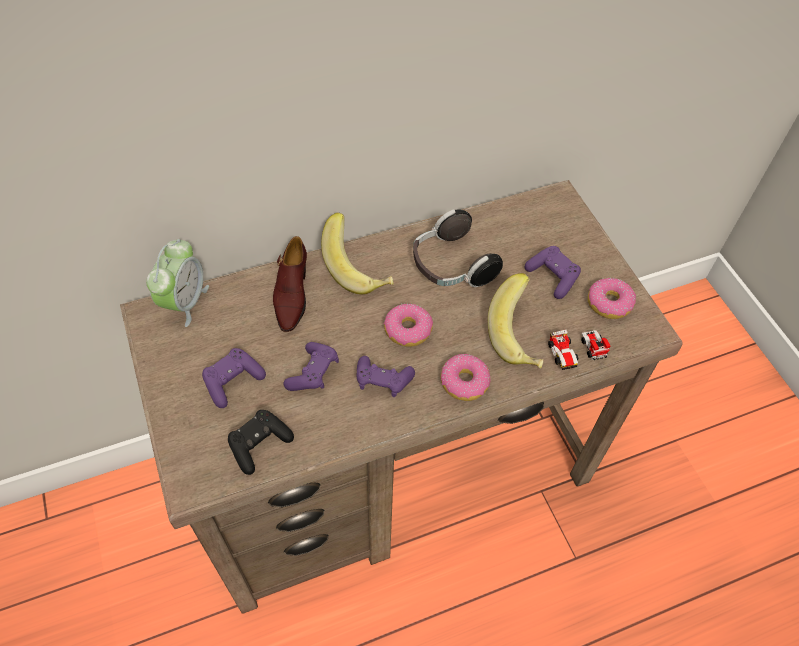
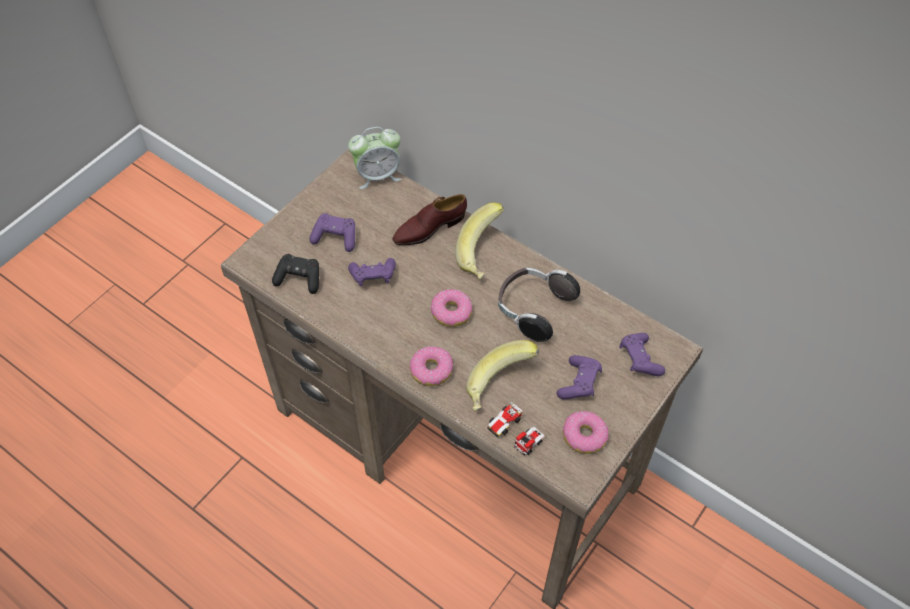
camera: 60 degrees right, 0 degrees up
purple game controller [356,356,415,397] -> purple game controller moved to [619,333,665,376]

